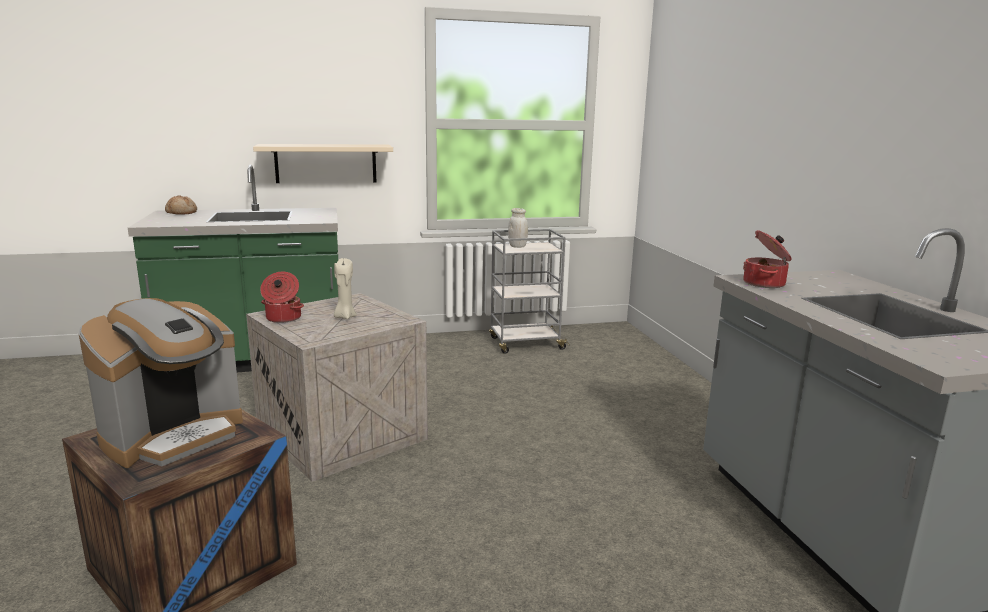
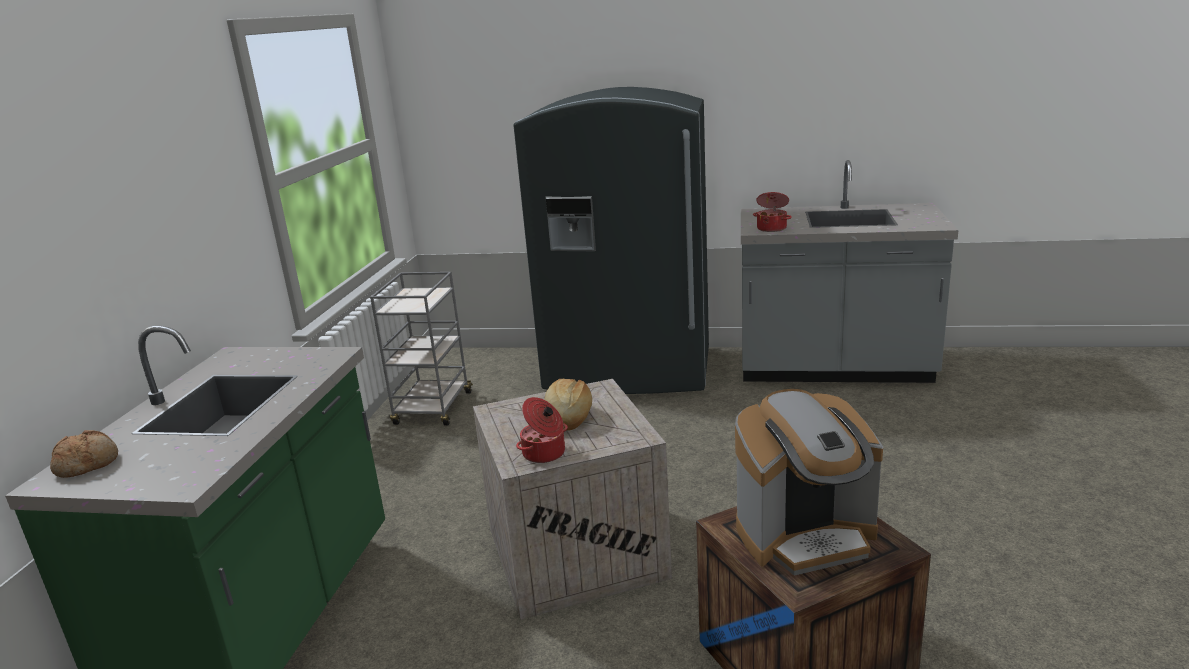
camera: 65 degrees left, 5 degrees up
coffee machine [79,298,243,468] -> coffee machine turned 105 degrees clockwise [735,389,883,576]
beige shelf [253,144,393,183] -> none
beige candle [334,258,357,319] -> bread [544,379,592,431]
white jar [508,208,528,248] -> none
none -> grey fridge [513,87,709,394]

